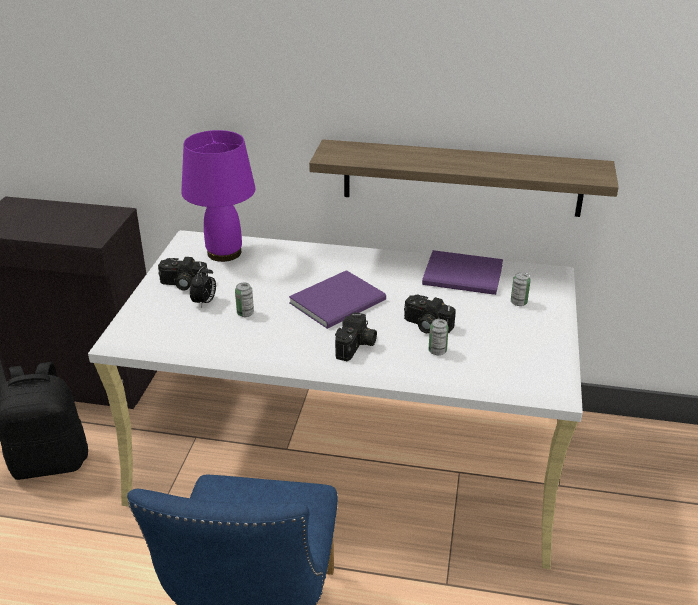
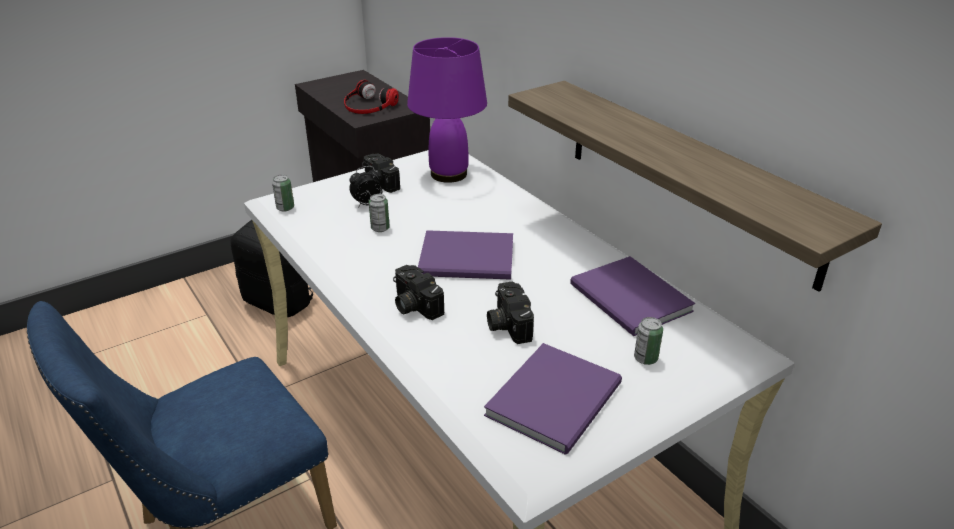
camera: 45 degrees right, 0 degrees up
camera [335,312,377,361] -> camera turned 75 degrees clockwise [393,265,444,320]
can [429,319,449,355] -> can moved to [272,175,294,211]
none -> headphones [344,80,399,114]
none -> purple book [484,343,622,455]

